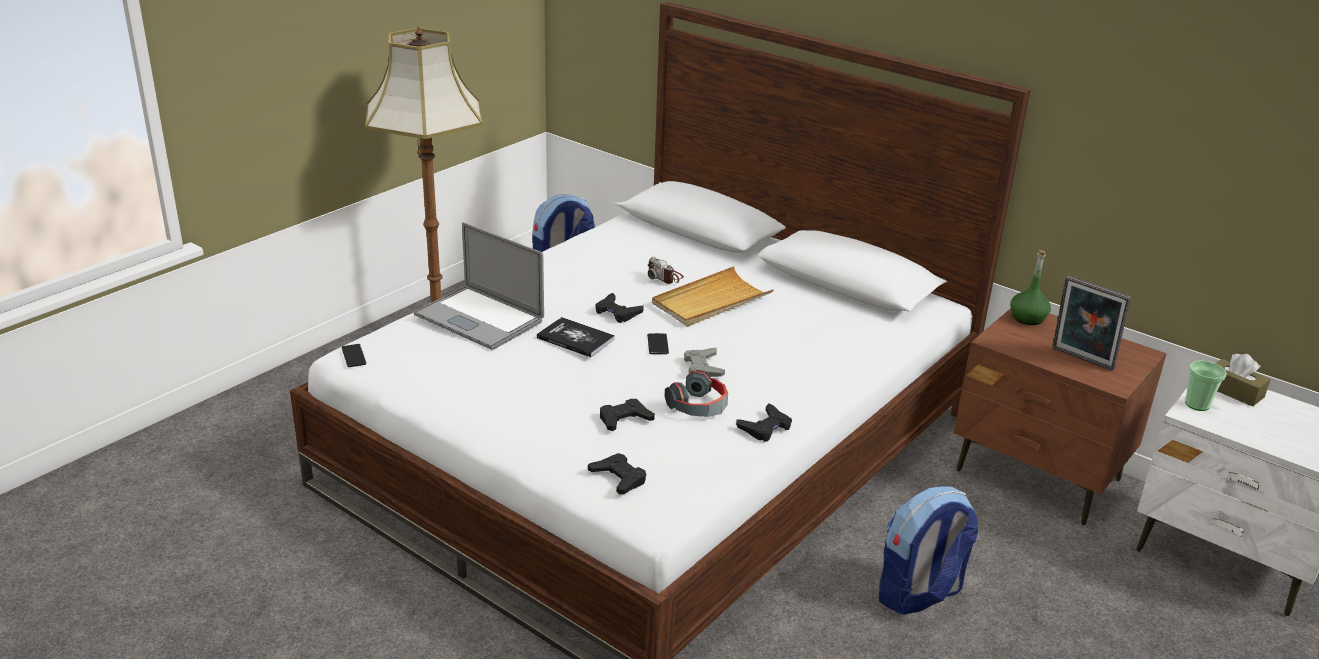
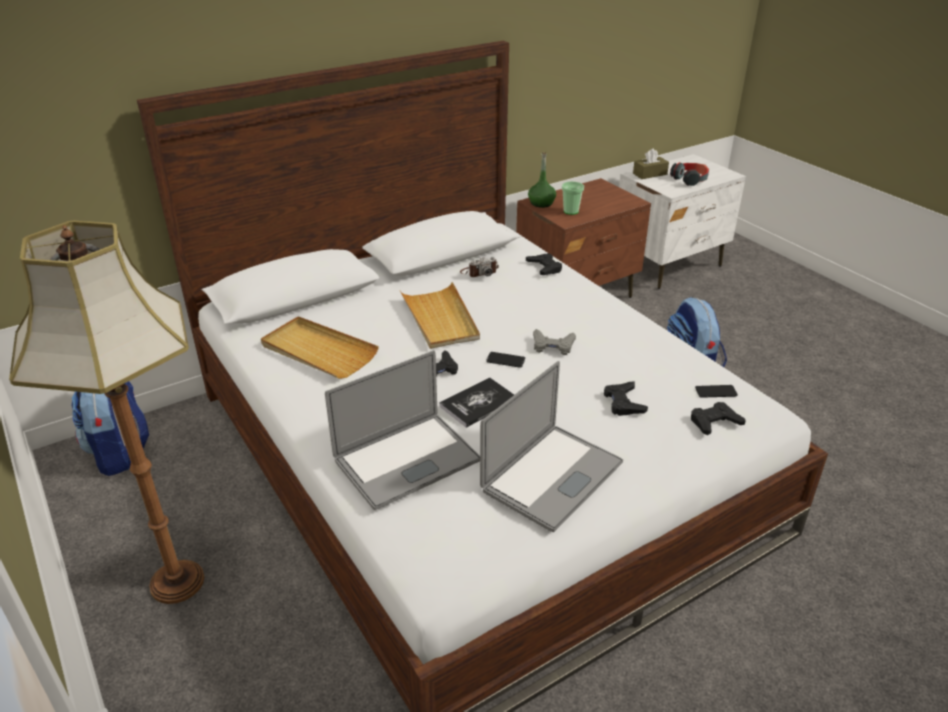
camera: 70 degrees left, 5 degrees up
phone [342,344,366,367] -> phone moved to [695,385,738,398]
camera [648,257,684,284] -> camera moved to [460,257,499,277]
headphones [665,370,728,417] -> headphones moved to [670,162,709,186]
black game controller [736,403,792,442] -> black game controller moved to [526,253,562,275]
picture frame [1052,276,1131,371] -> none
cup [1185,360,1227,411] -> cup moved to [562,181,584,215]
none -> beige tray [261,316,379,379]
none -> laptop [480,361,623,532]

